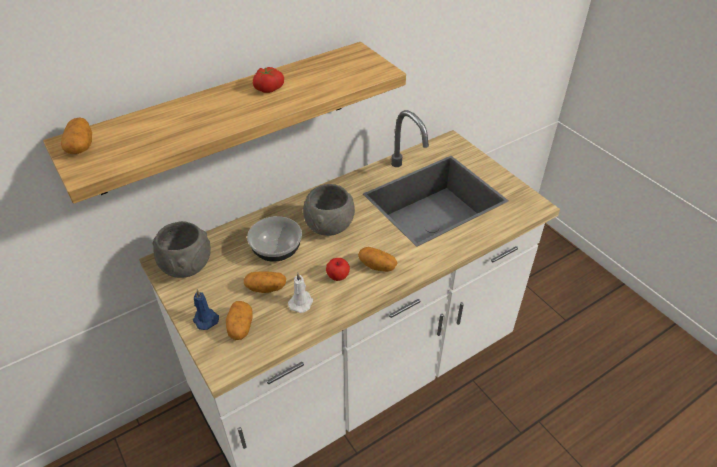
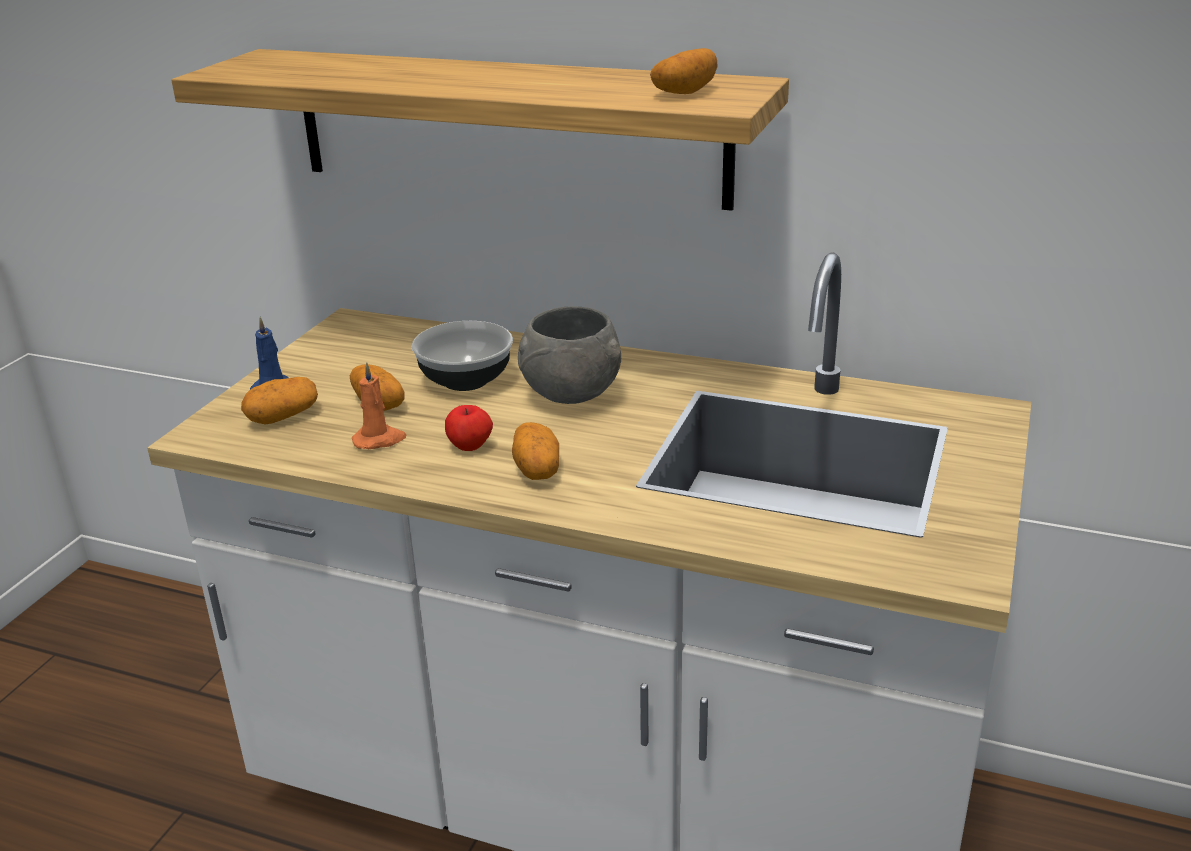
camera: 55 degrees right, 15 degrees down
potato [61,117,92,154] -> potato moved to [650,48,718,94]
grey bowl [152,221,211,278] -> none
tomato [253,67,284,93] -> none
white candle [288,273,313,313] -> orange candle [352,363,406,449]

